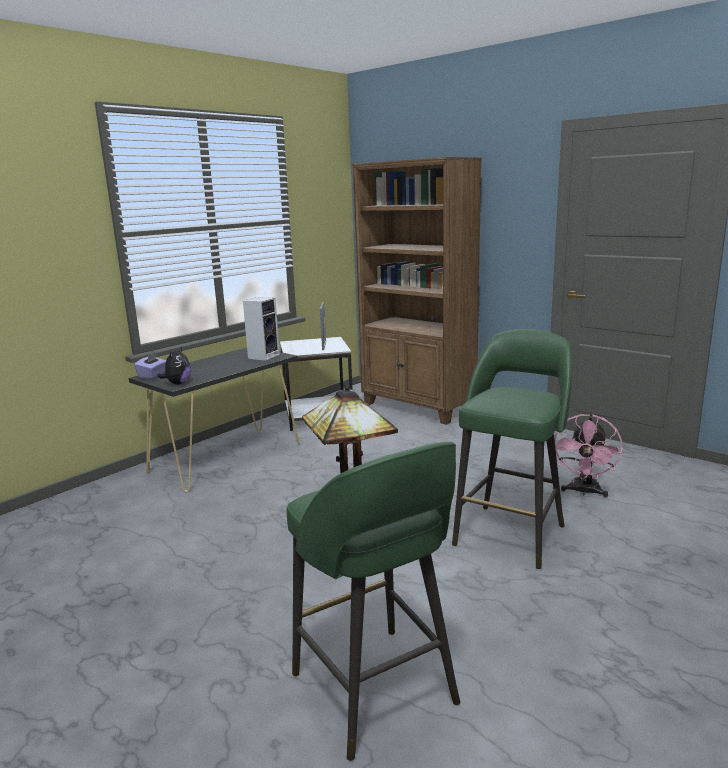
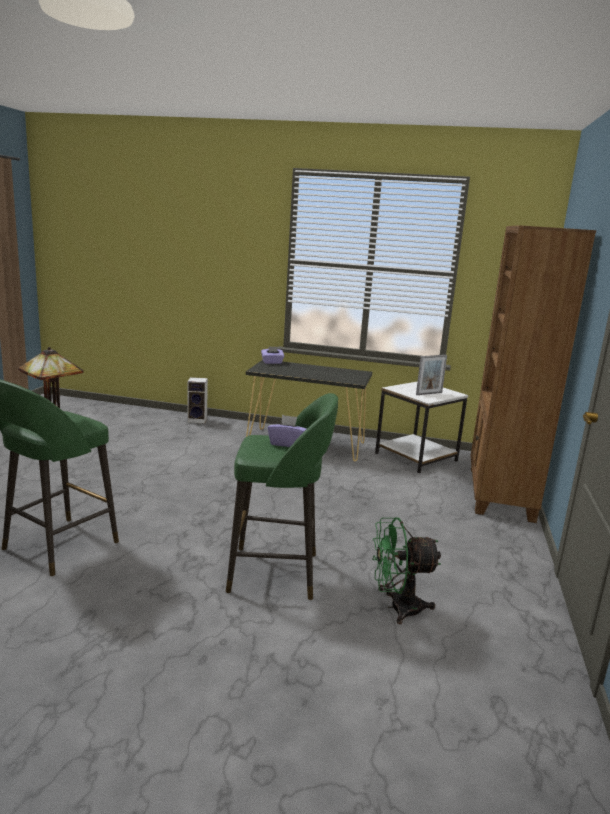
camera: 60 degrees right, 0 degrees up
plush toy [157,347,191,385] -> none
speaker [243,297,280,361] -> speaker moved to [187,377,208,423]
pink fan [554,414,623,498] -> green fan [372,517,441,624]
none -> purple tissue box [268,415,306,447]

